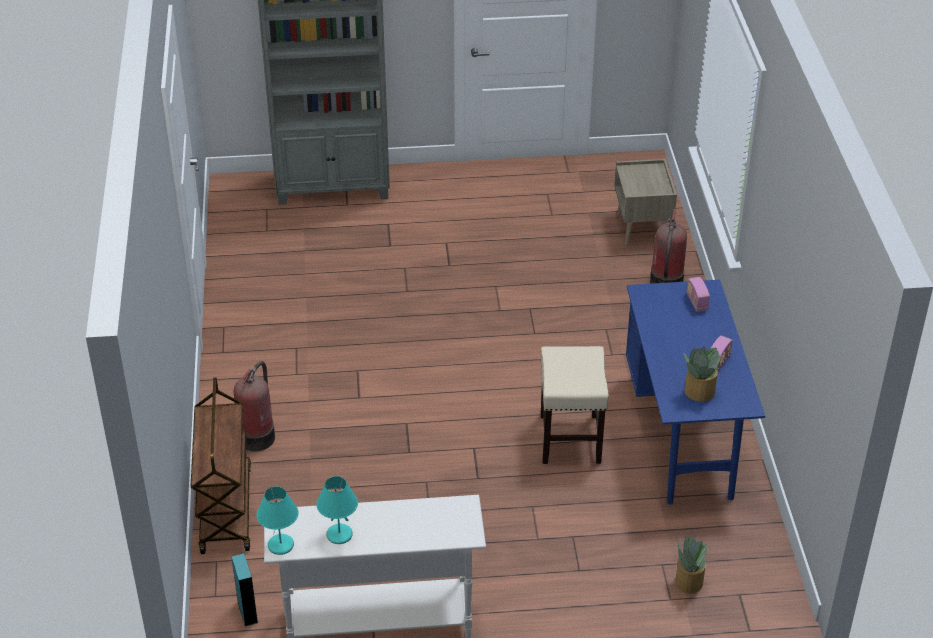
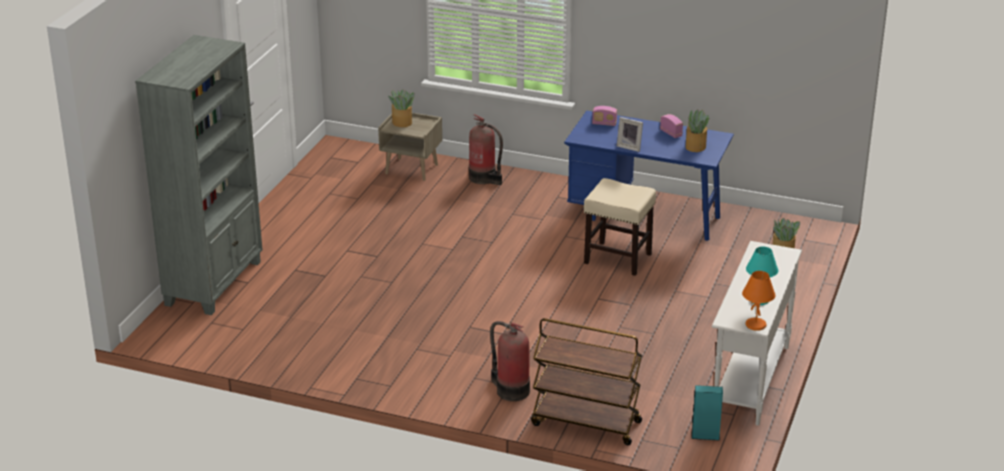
camera: 65 degrees left, 10 degrees down
turquoise table lamp [256,486,299,555] -> orange table lamp [742,271,775,331]
none -> potted plant [388,89,415,127]
none -> picture frame [617,117,643,152]

